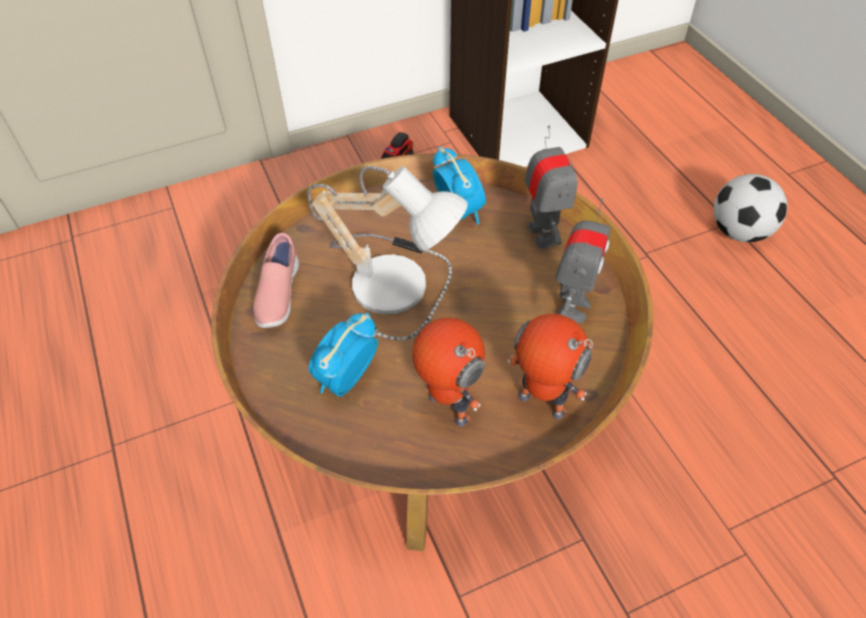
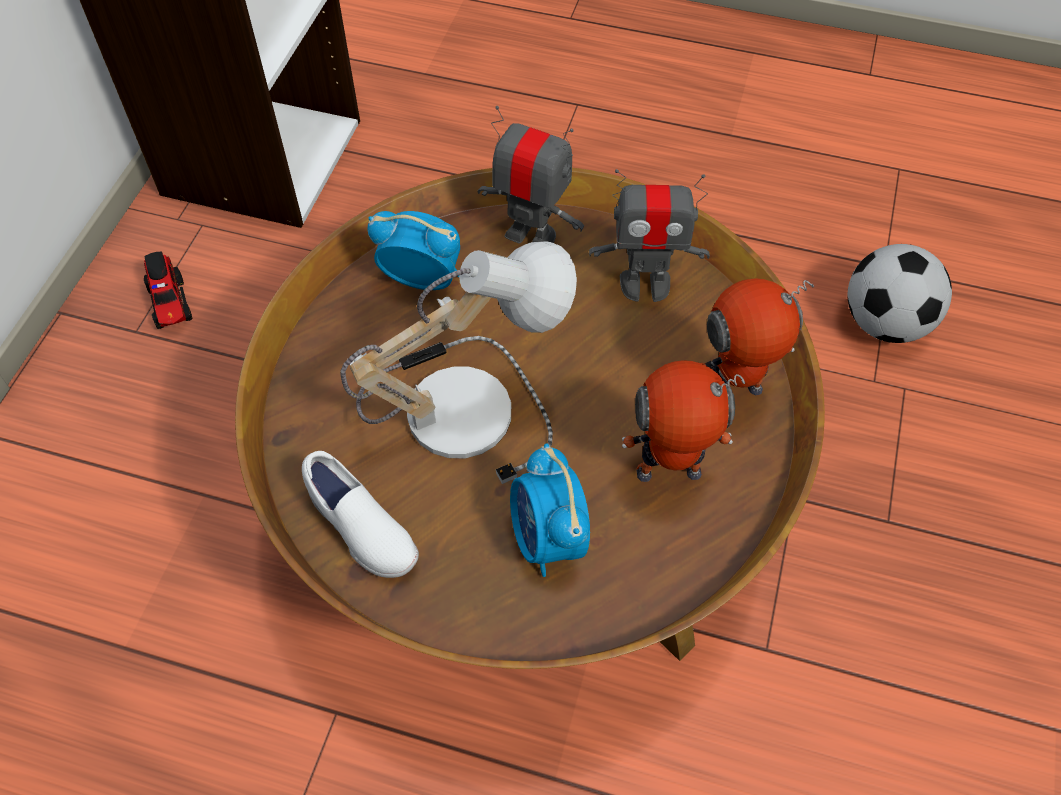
camera: 50 degrees left, 5 degrees up
pink shoe [253,233,299,328] -> white shoe [302,451,419,578]
toy robot [555,199,610,323] -> toy robot turned 120 degrees clockwise [589,169,710,302]
football [714,174,787,242] -> football moved to [848,244,952,343]

